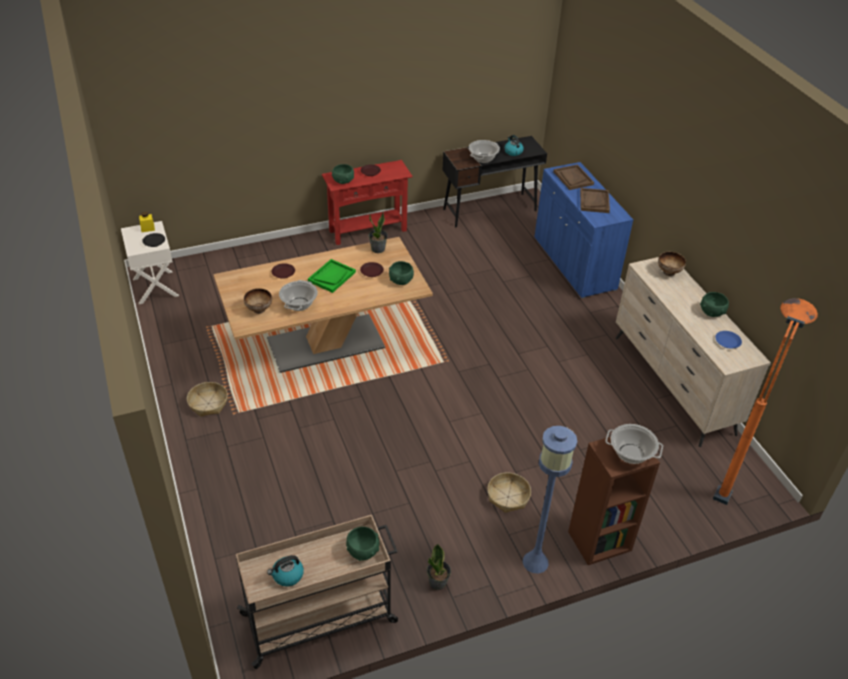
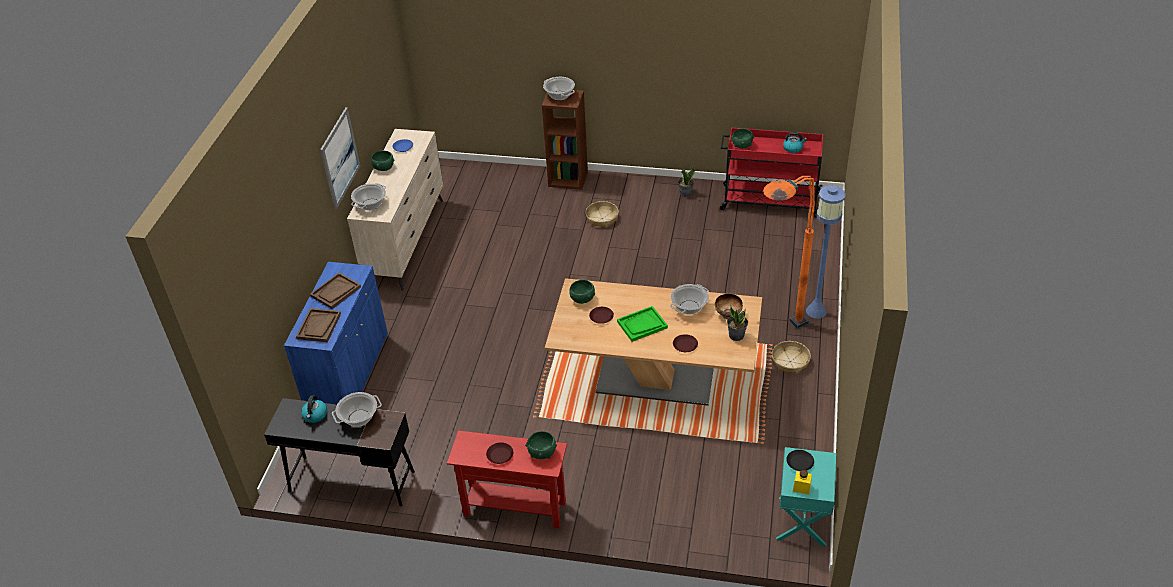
camera: 145 degrees left, 0 degrees up
white nightstand [121,221,179,304] -> turquoise nightstand [776,447,836,546]
beige cart [235,515,398,669] -> red cart [720,128,823,218]
potted plant [369,213,388,253] -> potted plant moved to [727,305,748,341]
blue floor lamp [523,426,577,574] -> blue floor lamp moved to [806,186,845,319]
bowl [658,252,686,276] -> cooking pot [351,183,386,210]
orange floor lamp [713,298,818,505] -> orange floor lamp moved to [763,176,815,329]
none -> picture [320,107,360,209]

